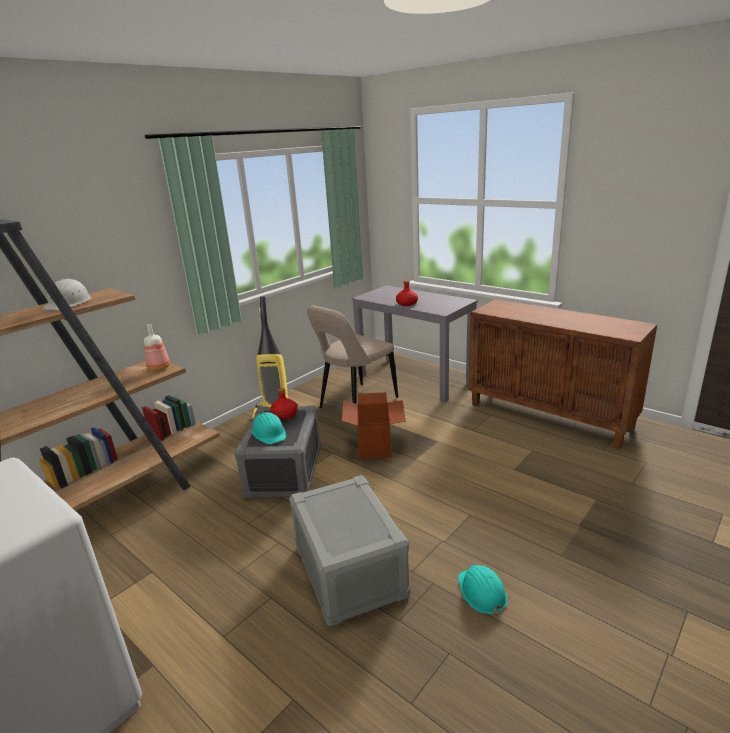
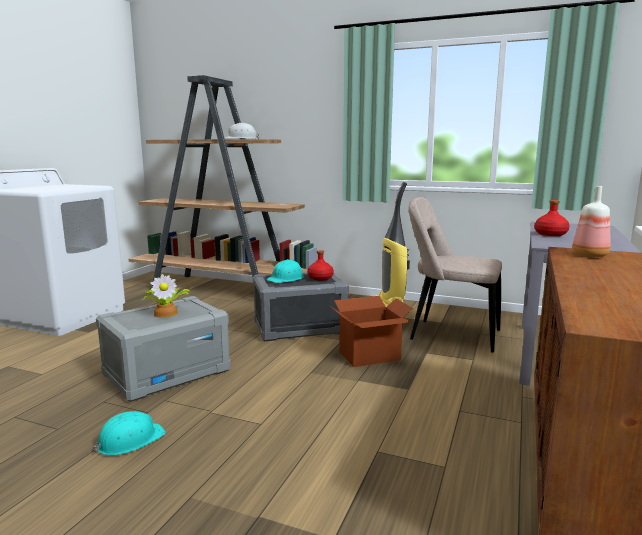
camera: 70 degrees right, 10 degrees down
bottle [144,324,170,371] -> bottle moved to [572,186,611,257]
none -> potted plant [141,274,191,318]

